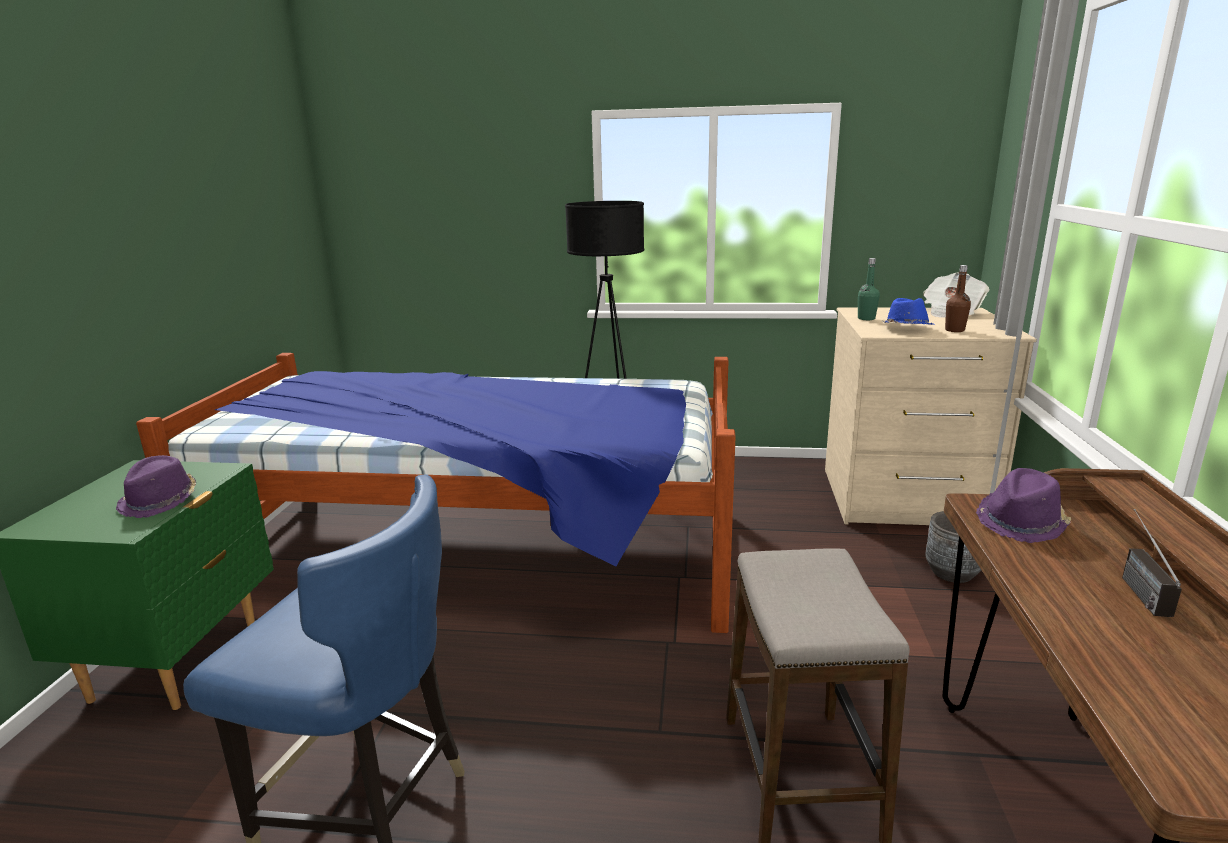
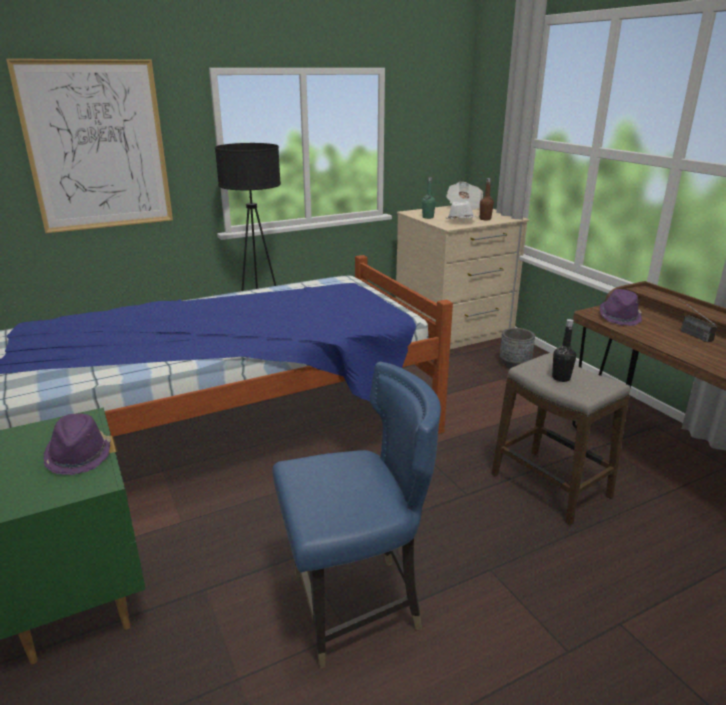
camera: 35 degrees left, 5 degrees up
blue hat [881,298,935,325] -> white hat [445,201,476,219]
none -> picture [6,59,173,234]
none -> black bottle [552,319,576,382]

